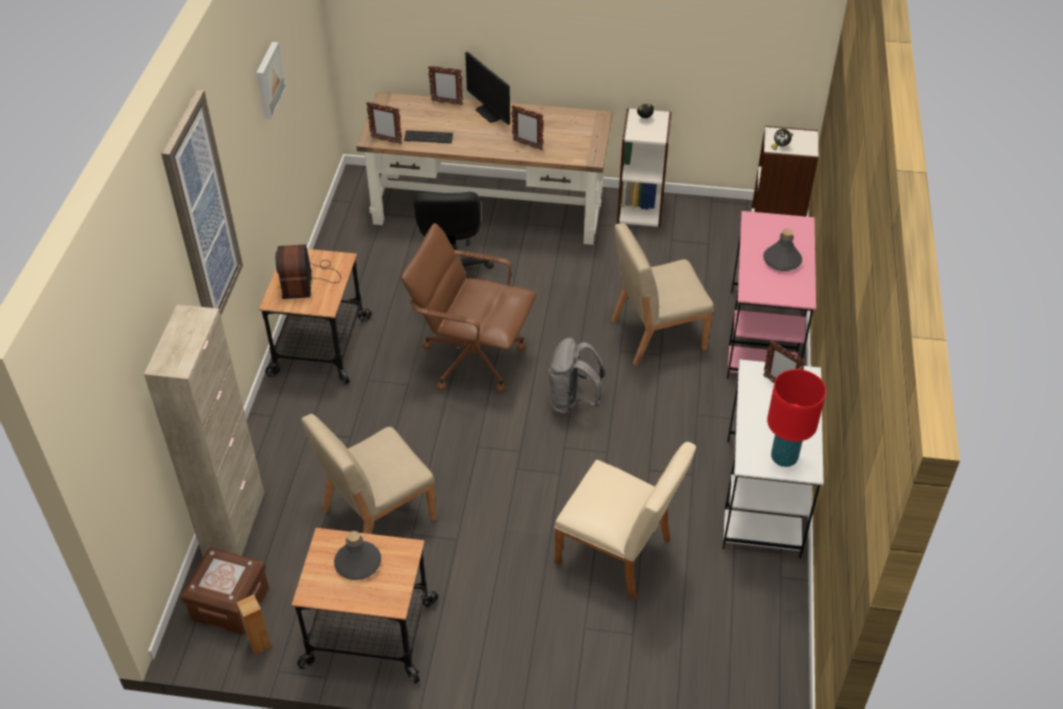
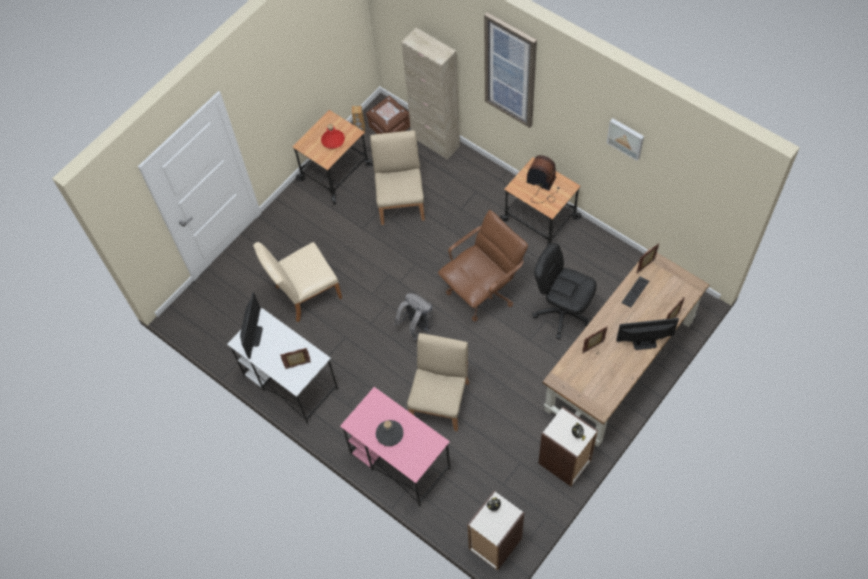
camera: 125 degrees right, 15 degrees up
grey bottle [334,531,381,580] -> red bottle [321,124,345,149]
red table lamp [767,369,826,467] -> monitor [240,292,263,359]

